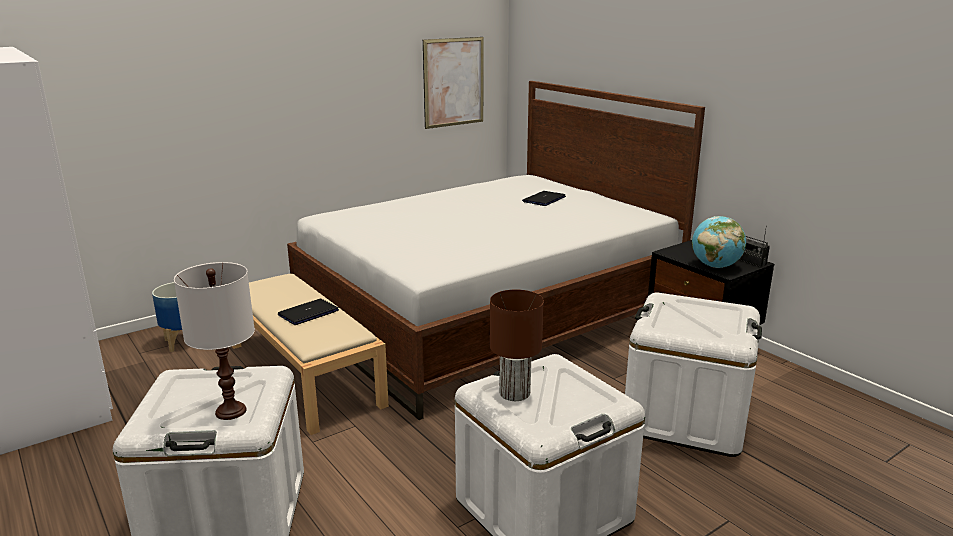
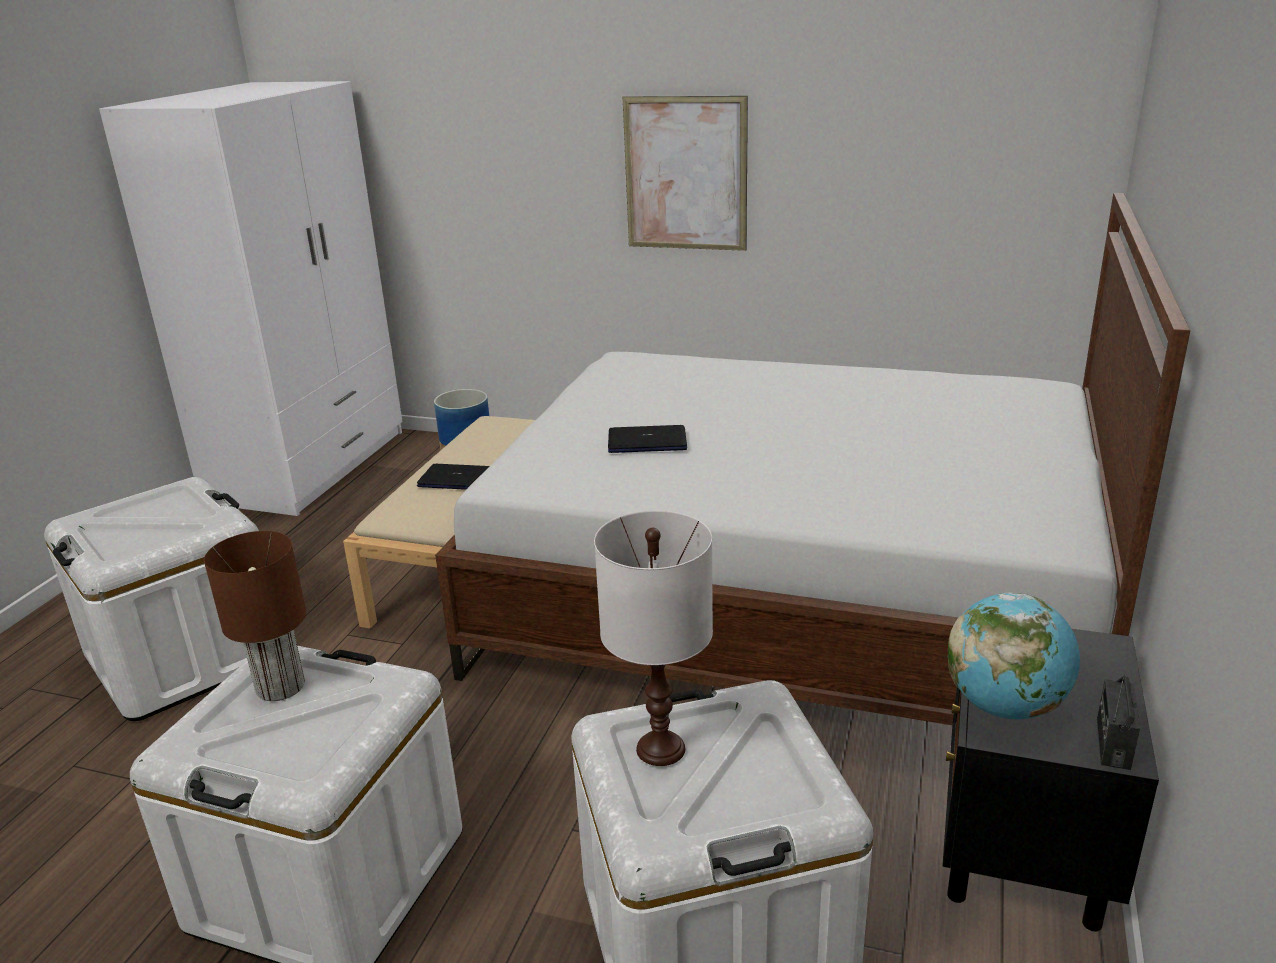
camera: 55 degrees right, 5 degrees up
white table lamp [174,262,255,420] -> white table lamp moved to [594,510,713,766]
picture [423,37,484,129] -> picture moved to [623,96,748,251]
laptop [522,191,566,206] -> laptop moved to [608,425,687,453]

